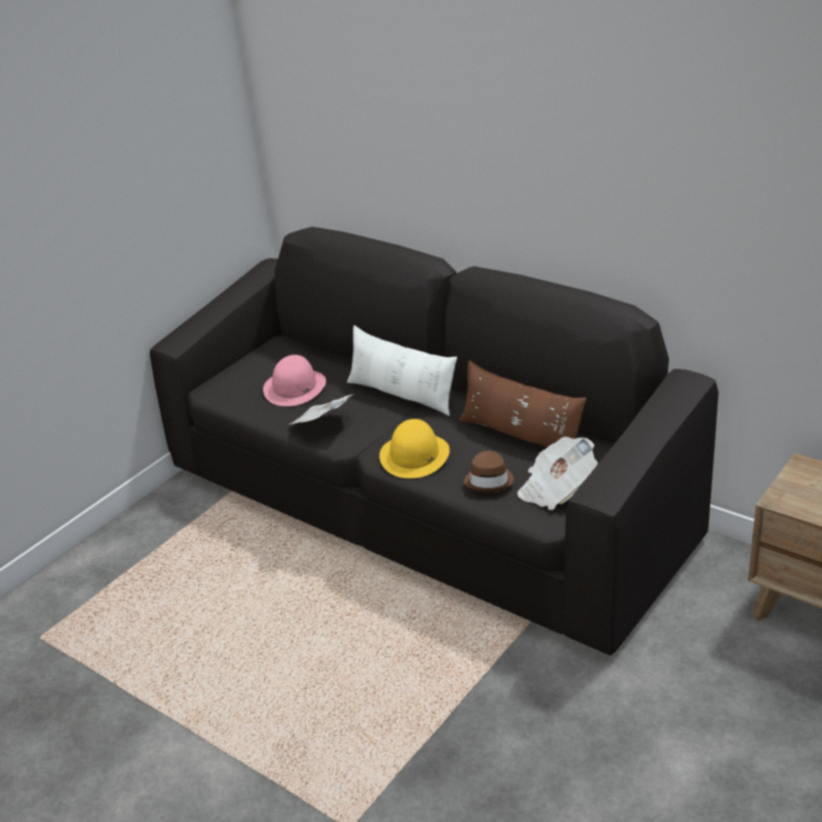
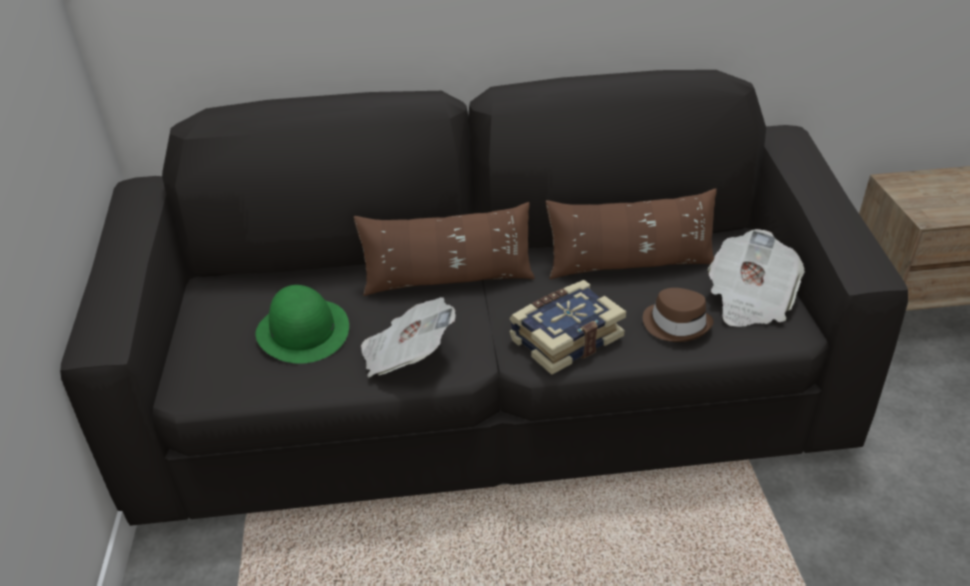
camera: 45 degrees left, 5 degrees up
pink hat [263,355,326,406] -> green hat [256,285,349,364]
white pillow [347,325,457,416] -> brown pillow [354,202,535,296]
yellow hat [379,419,450,478] -> book [509,280,626,375]

